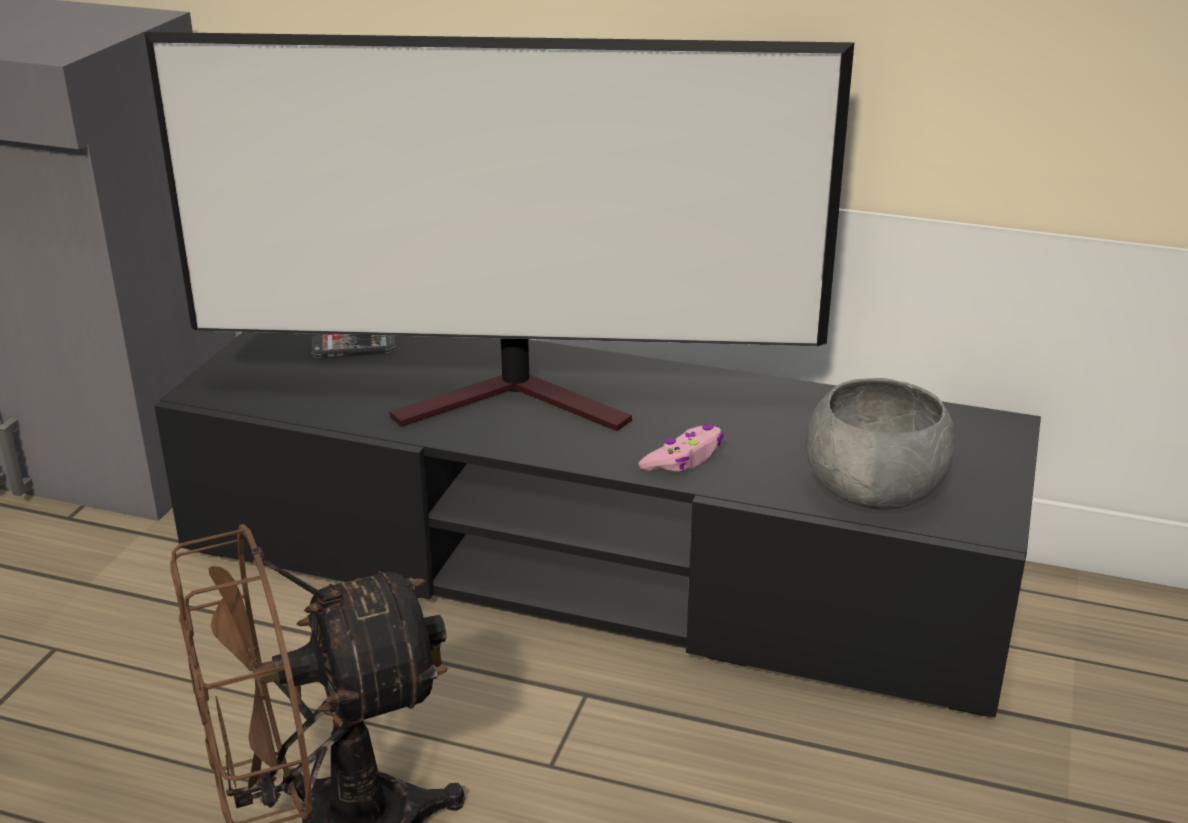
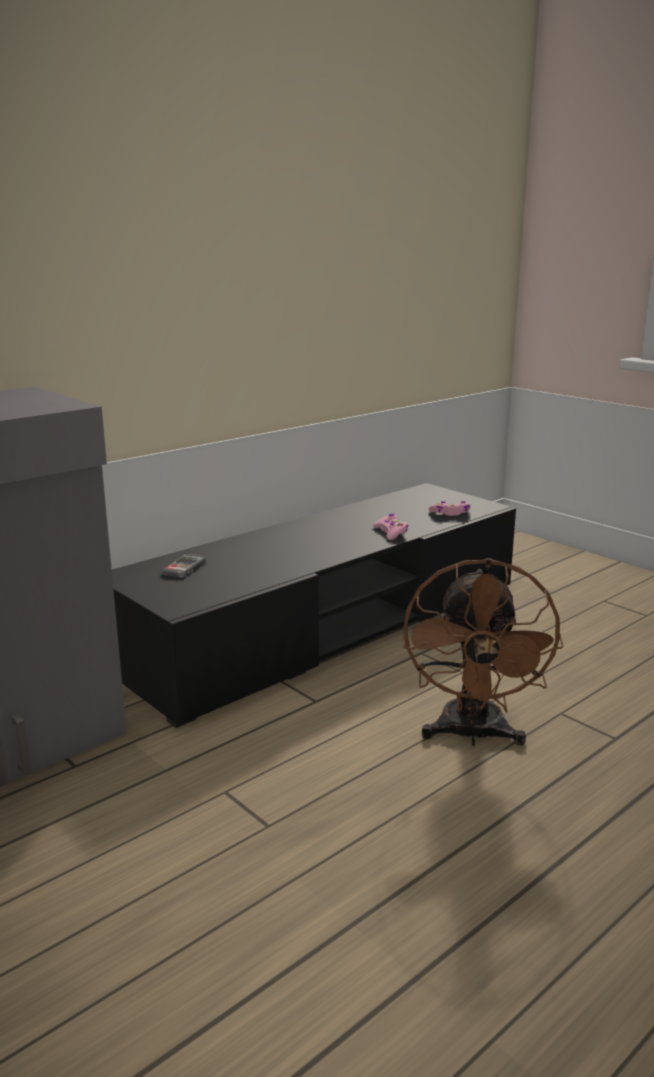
camera: 60 degrees left, 10 degrees down
television [144,32,854,431] -> none
grey bowl [805,378,955,510] -> pink game controller [429,501,470,516]

